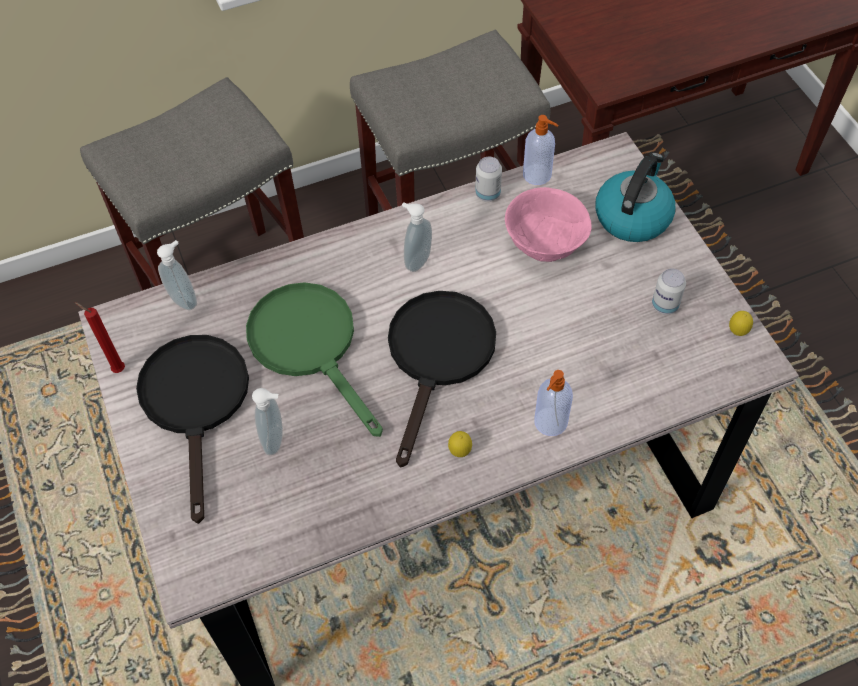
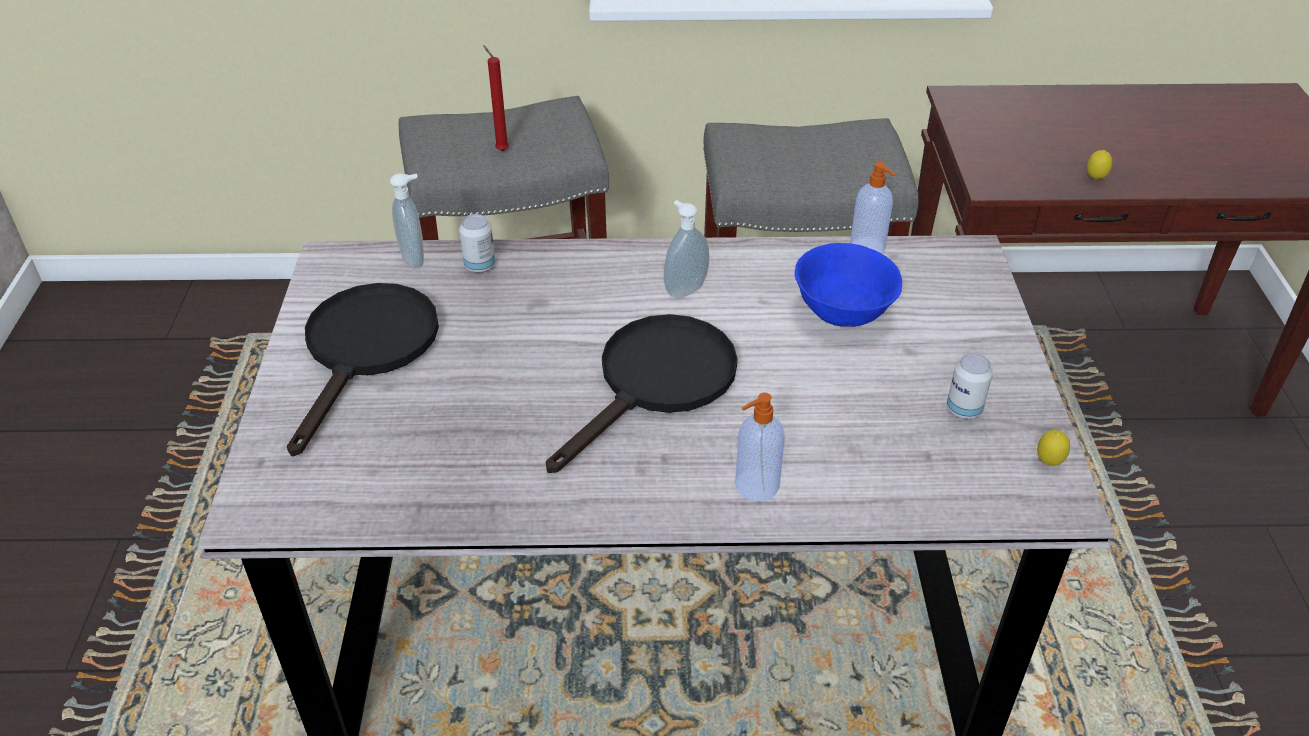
camera: 20 degrees right, 15 degrees down
red candle [75,302,125,373] -> red candle moved to [483,45,509,151]
green frying pan [246,282,383,437] -> none
soap dispenser [252,388,283,455] -> none
lemon [448,431,472,457] -> lemon moved to [1087,150,1112,180]
can [475,157,502,202] -> can moved to [459,214,495,273]
pink bowl [505,187,592,262] -> blue bowl [794,243,902,327]
kettle [595,153,675,242] -> none

